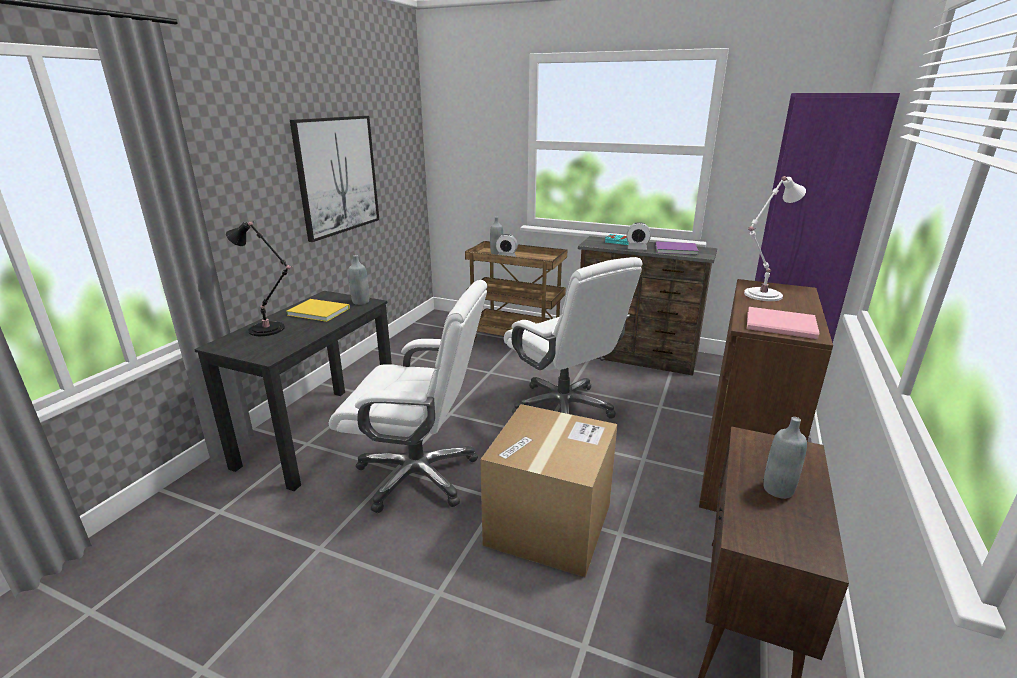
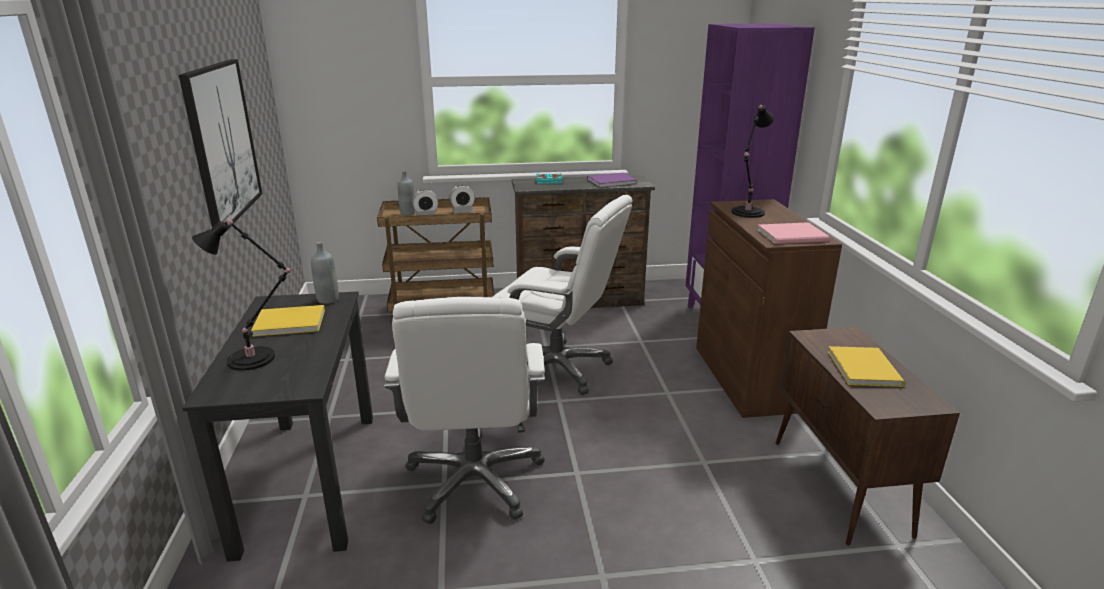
camera: 30 degrees left, 0 degrees up
white office chair [329,280,487,513] -> white office chair turned 105 degrees clockwise [384,297,545,524]
cardboard box [480,404,617,577] -> none
alarm clock [626,222,651,250] -> alarm clock moved to [449,185,475,214]
white table lamp [744,176,806,301] -> black table lamp [731,105,774,218]
grey bottle [763,417,807,499] -> yellow book [828,346,905,387]

